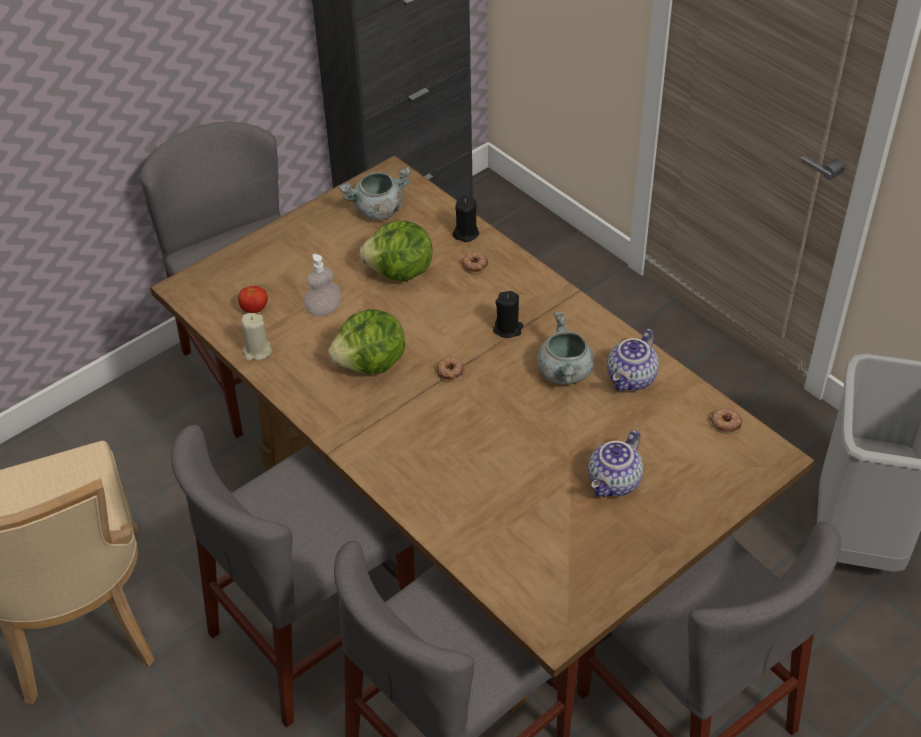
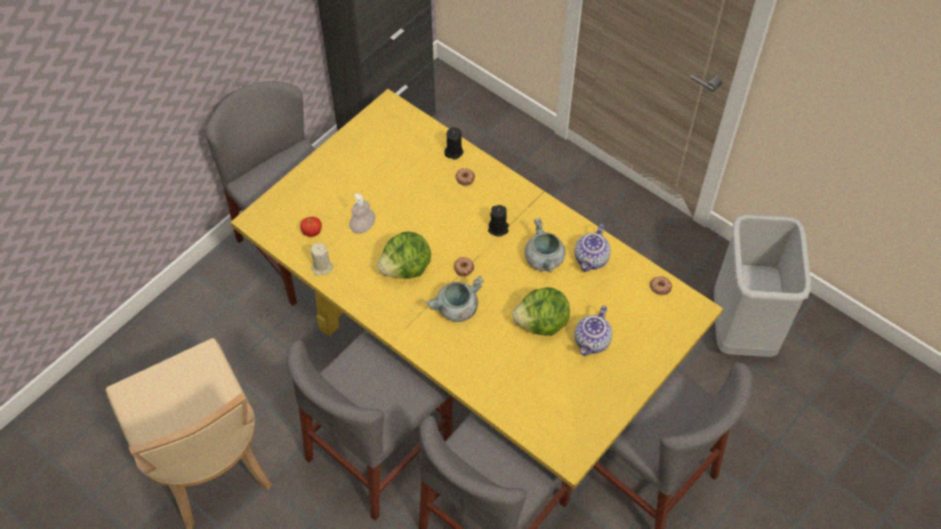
camera: 10 degrees left, 10 degrees up
brown dining table [150,155,815,714] -> yellow dining table [230,89,723,489]
grey cooking pot [338,166,411,220] -> grey cooking pot moved to [426,276,484,322]
lettuce [359,221,433,282] -> lettuce moved to [513,287,570,336]

